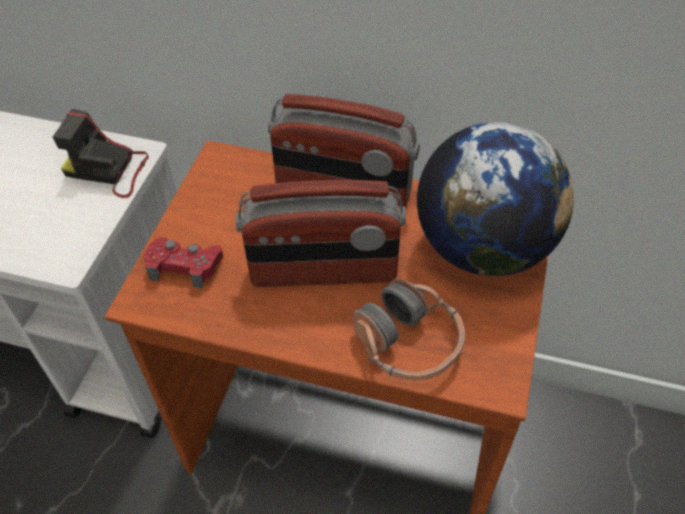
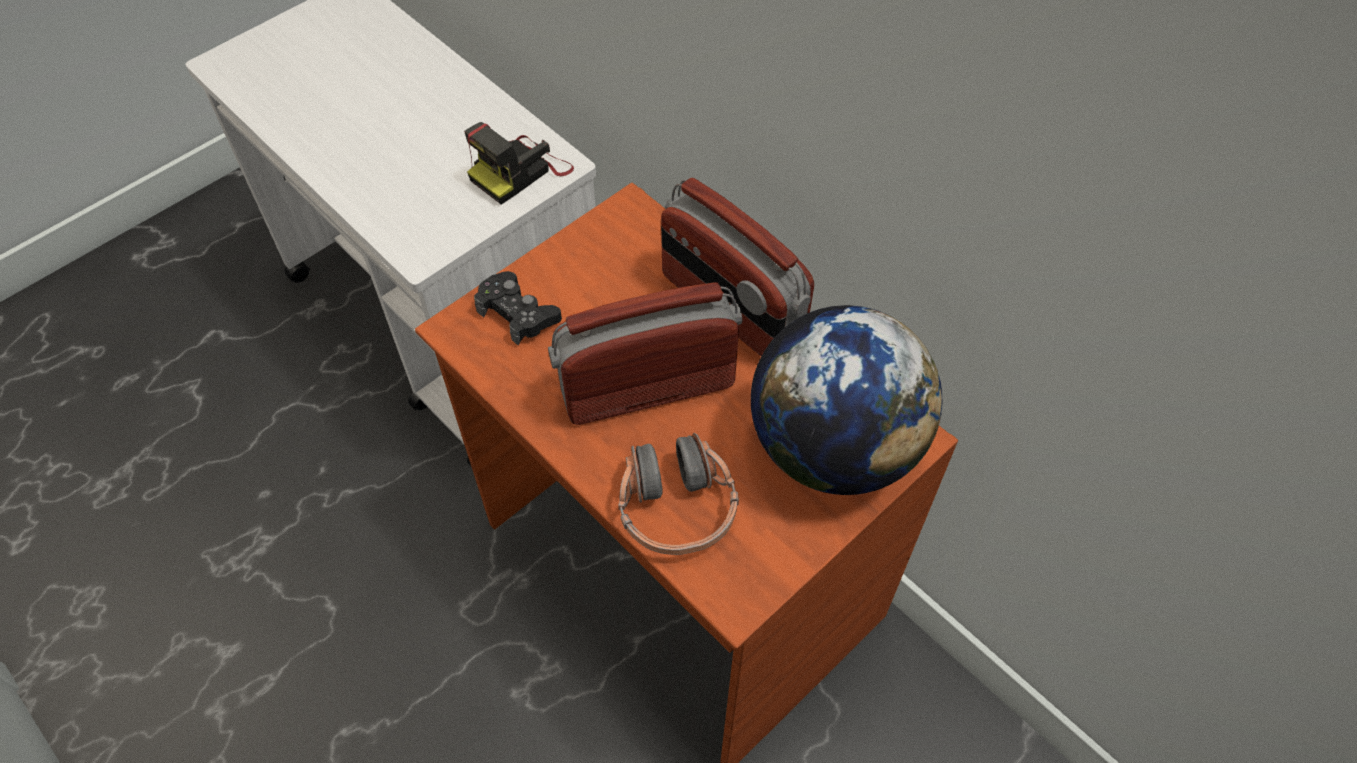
camera: 30 degrees right, 5 degrees up
camera [53,109,149,198] -> camera turned 90 degrees counterclockwise [464,122,574,204]
red game controller [144,237,223,289] -> black game controller [474,271,562,346]
radio [236,180,406,287] -> radio turned 135 degrees clockwise [548,282,742,425]

